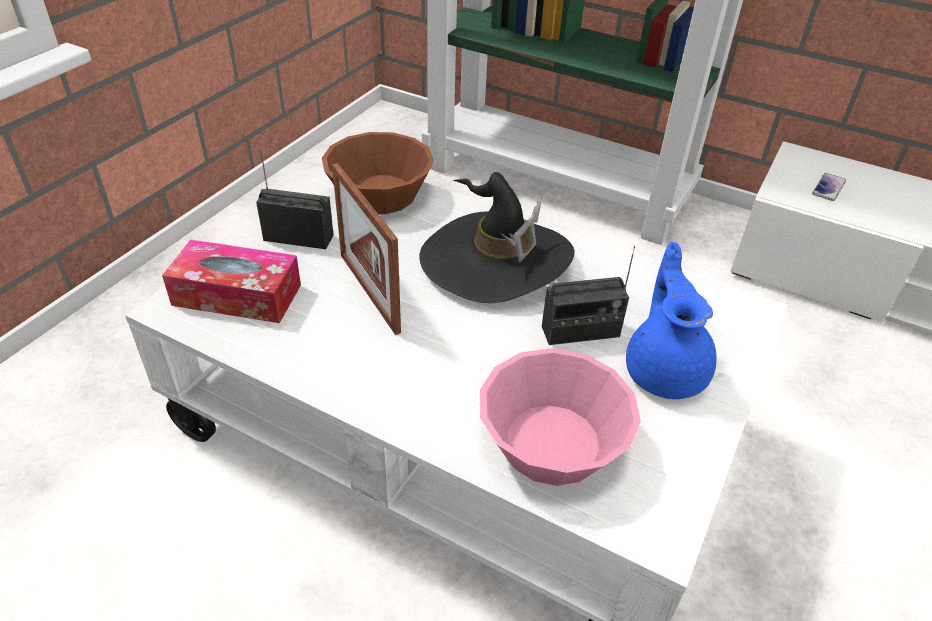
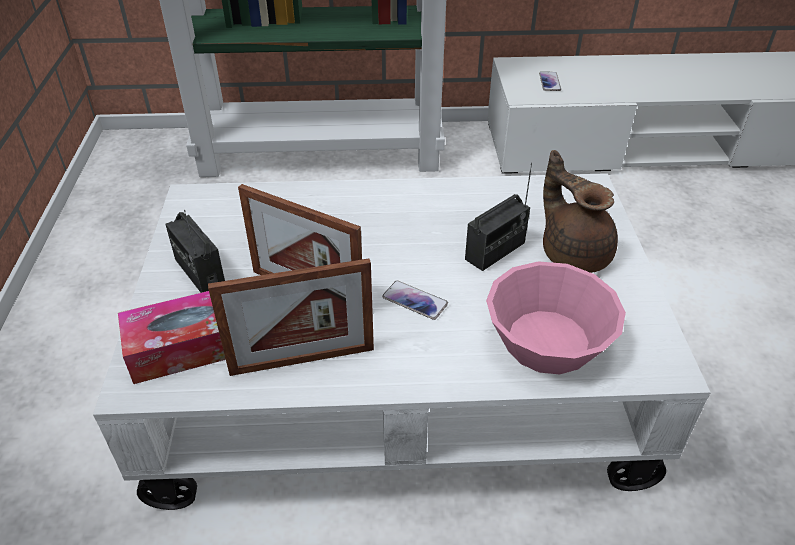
camera: 30 degrees left, 0 degrees up
radio [256,143,334,249] -> radio turned 105 degrees counterclockwise [165,210,225,293]
brown bowl [322,132,434,214] -> none
black hat [419,172,575,303] -> none
blue teapot [626,242,716,399] -> brown teapot [543,150,618,273]
none -> picture frame [208,258,374,376]
none -> phone [382,281,448,320]

